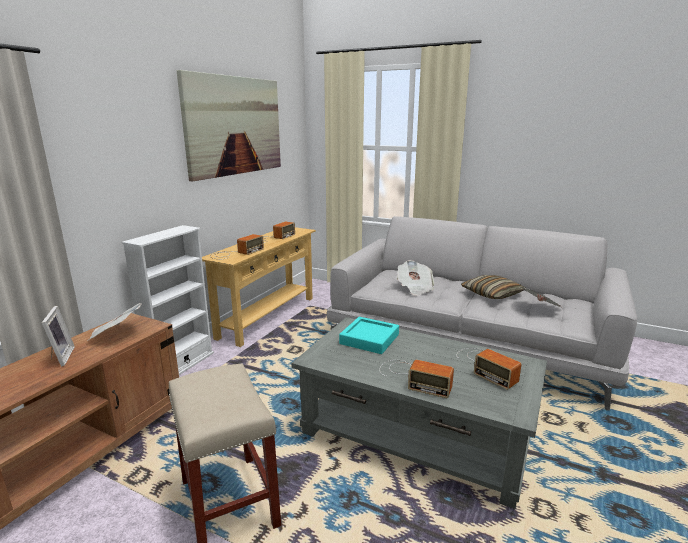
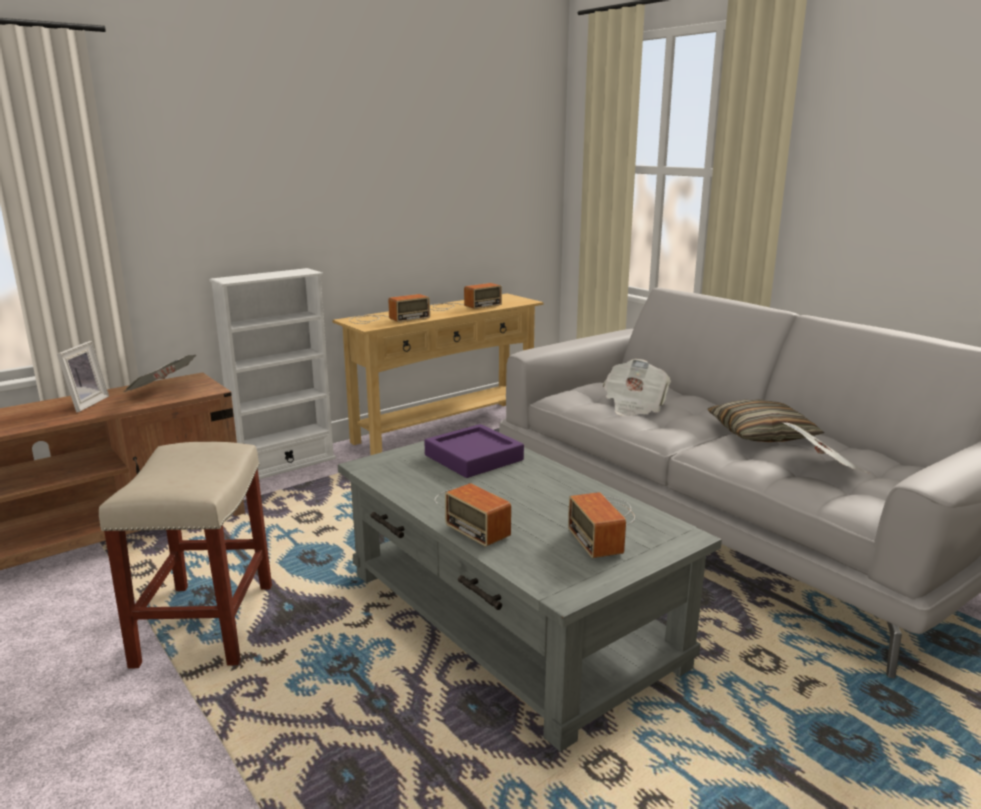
camera: 25 degrees right, 0 degrees up
picture [177,70,281,181] -> none
turquoise tray [339,317,399,354] -> purple tray [424,424,524,478]

